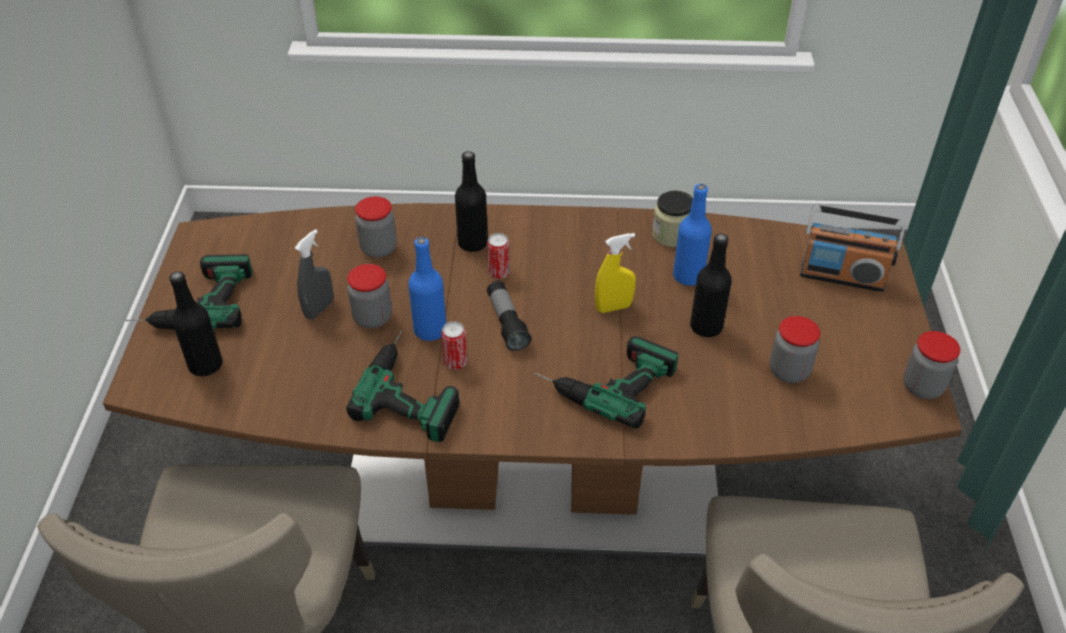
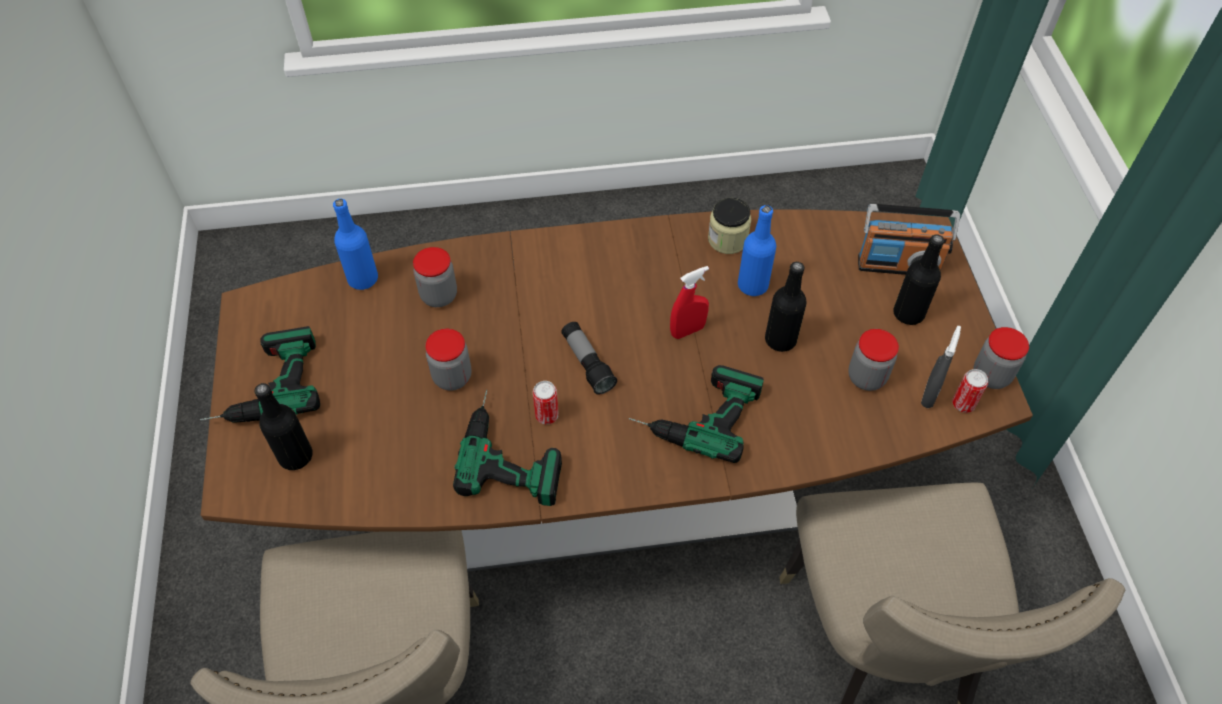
camera: 10 degrees left, 10 degrees up
grey spray bottle [295,229,333,319] -> grey spray bottle moved to [921,326,961,408]
blue bottle [408,237,446,341] -> blue bottle moved to [333,199,378,290]
black bottle [455,151,488,252] -> black bottle moved to [893,234,944,325]
can [487,233,510,279] -> can moved to [952,369,988,413]
yellow spray bottle [595,233,636,313] -> red spray bottle [670,266,709,339]

